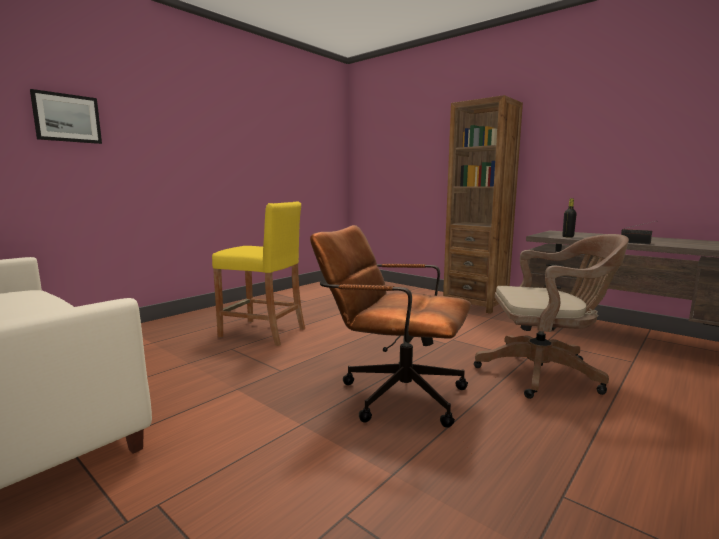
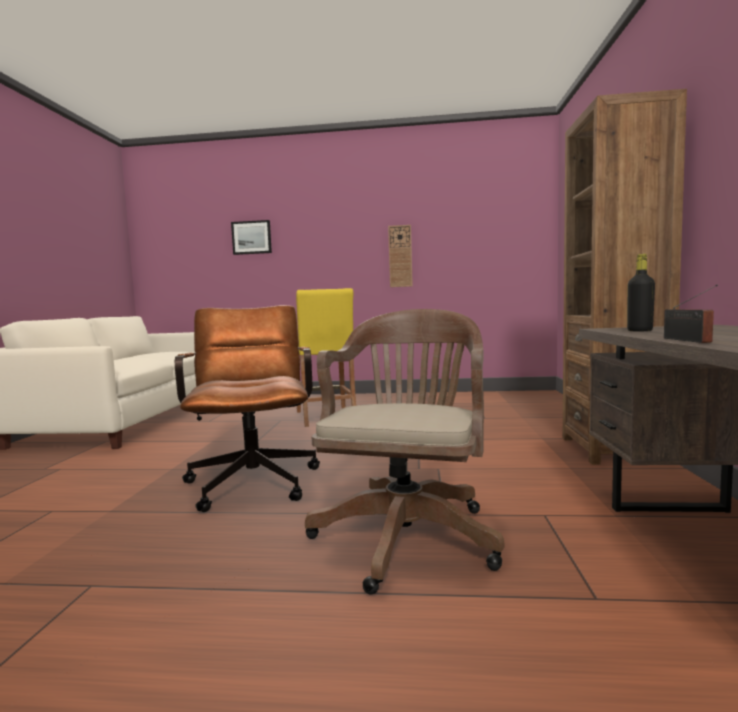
camera: 55 degrees right, 5 degrees down
brown office chair [474,234,629,399] -> brown office chair turned 135 degrees counterclockwise [305,309,504,595]
none -> wall clock [388,225,413,287]

